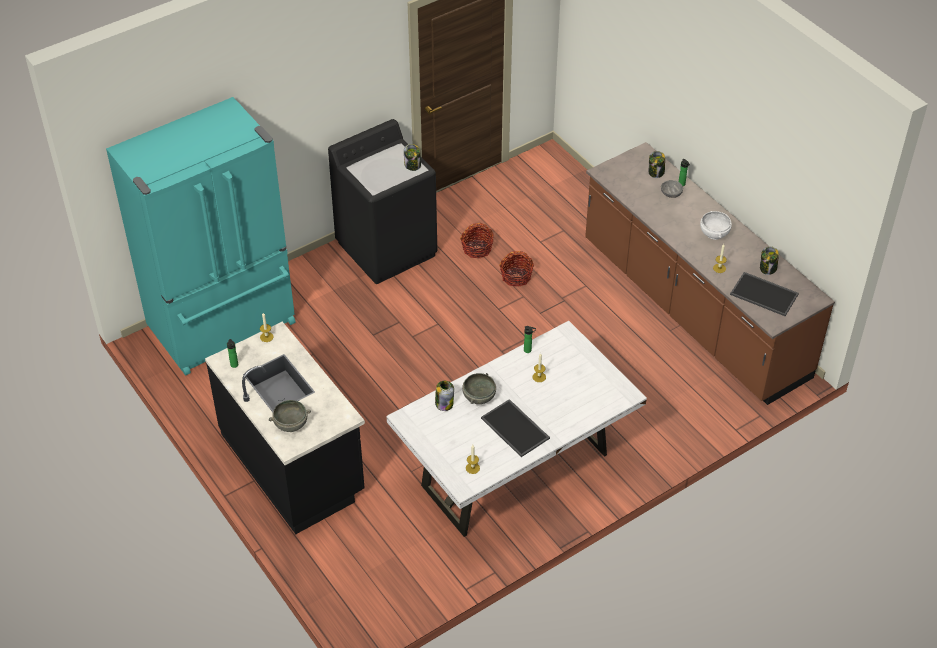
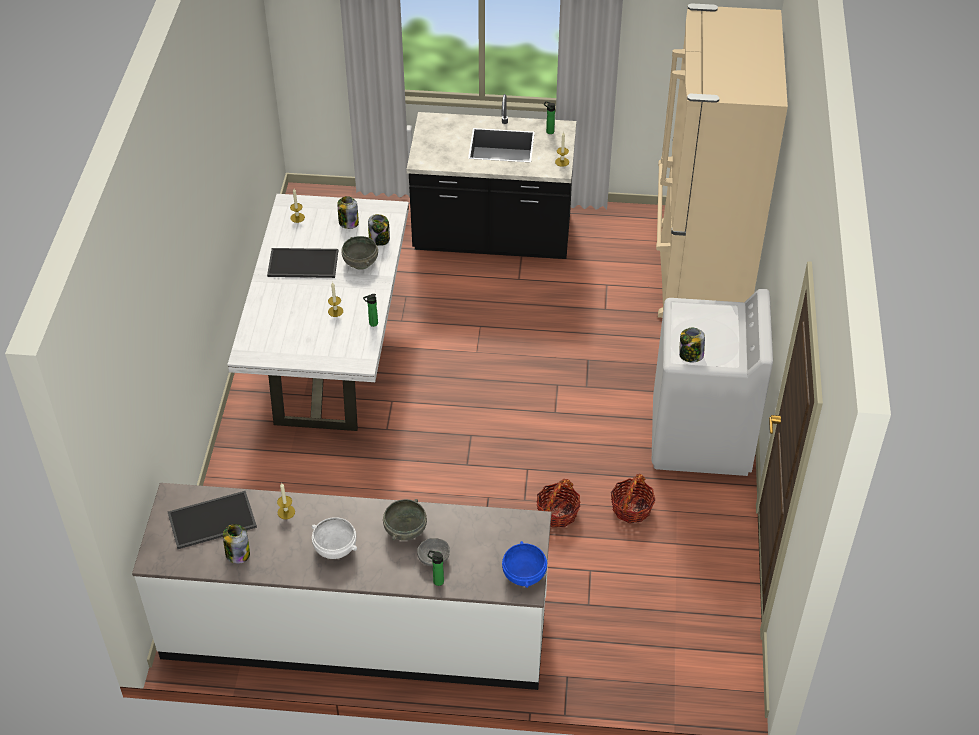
camera: 130 degrees right, 0 degrees up
turquoise fridge [106,97,296,376] -> beige fridge [656,3,788,318]
grey bowl [269,400,311,432] -> grey bowl moved to [383,499,427,541]
black washing machine [328,119,437,284] -> white washing machine [652,289,773,476]
brown counter [585,142,835,405] -> white counter [132,483,551,690]
jar [649,151,665,178] -> jar moved to [338,196,359,229]
none -> blue bowl [502,541,547,588]

